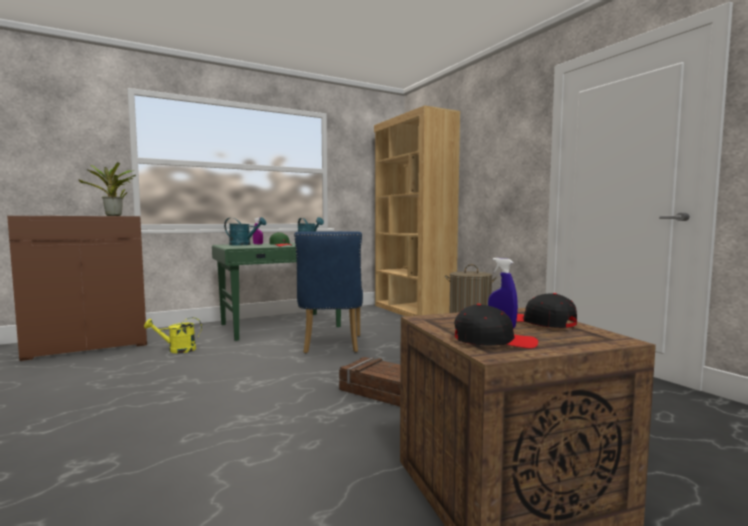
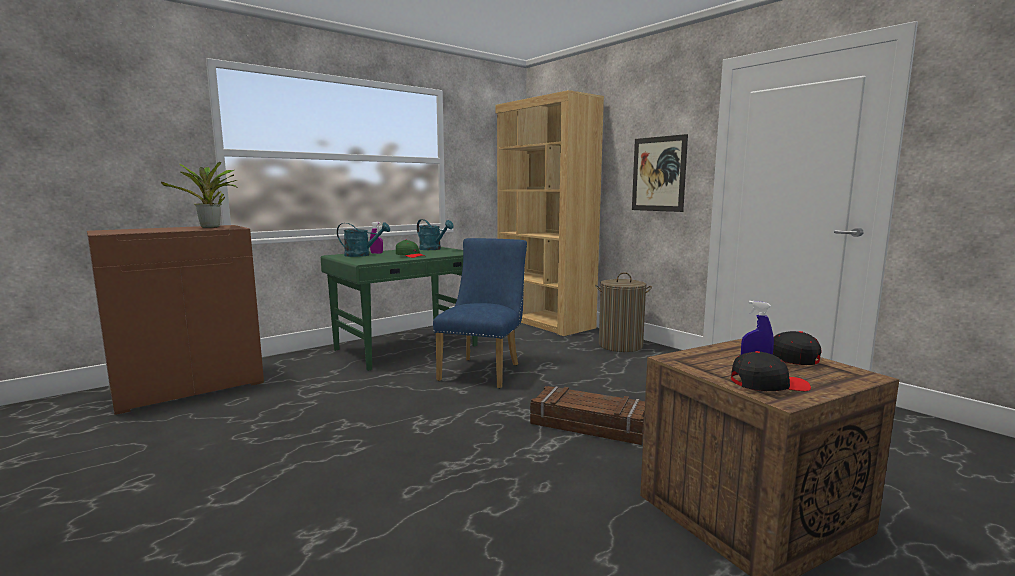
camera: 10 degrees left, 5 degrees up
yellow watering can [144,317,202,353] -> none
blue chair [294,231,363,354] -> blue chair turned 150 degrees counterclockwise [433,238,527,389]
none -> picture [632,134,688,212]

